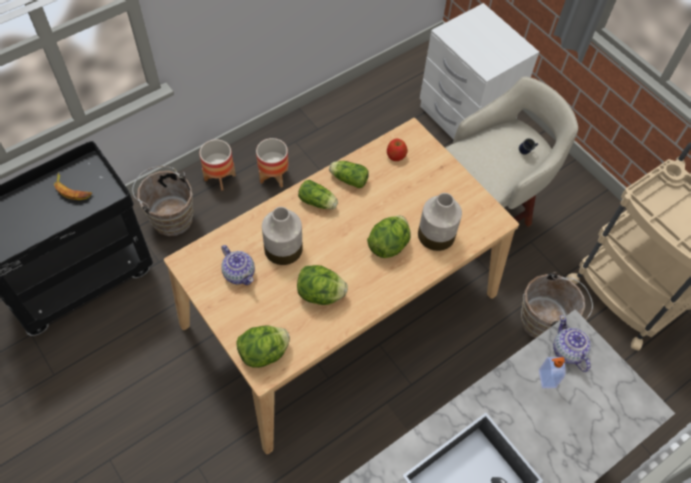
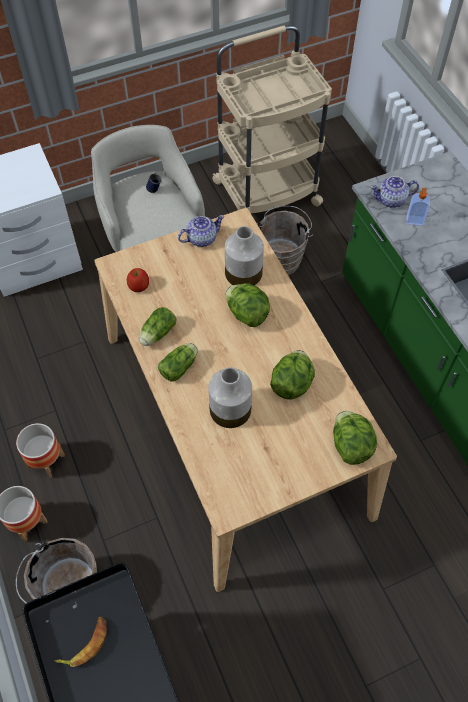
camera: 75 degrees left, 0 degrees up
teapot [221,245,255,285] -> teapot moved to [178,215,225,247]

